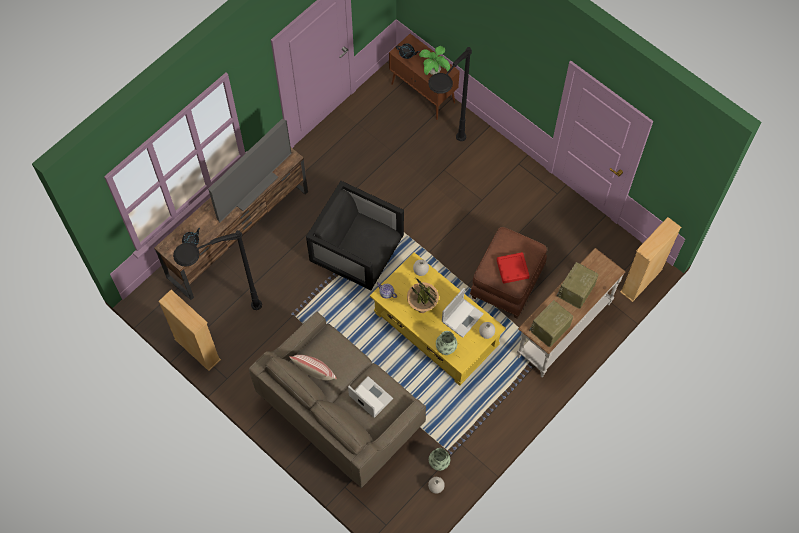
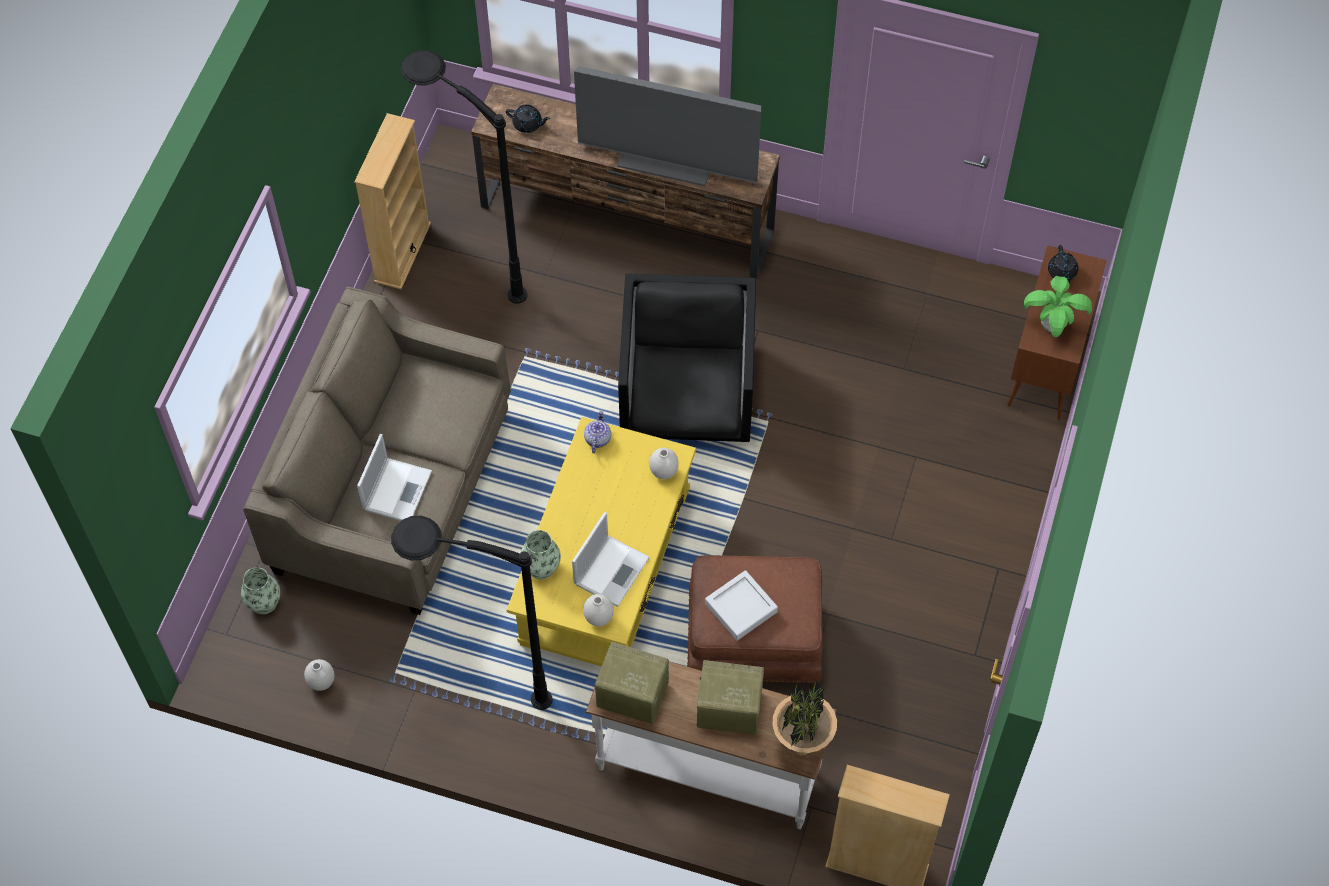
camera: 65 degrees right, 5 degrees down
pillow [289,355,337,380] -> none
potted plant [407,278,439,313] -> potted plant moved to [772,680,837,756]
black floor lamp [428,47,472,141] -> black floor lamp moved to [391,516,552,710]
vase [429,448,450,471] -> vase moved to [241,567,280,614]
laptop [442,288,484,338] -> laptop turned 75 degrees counterclockwise [572,512,650,607]
red tray [497,252,530,284] -> grey tray [705,570,778,641]

